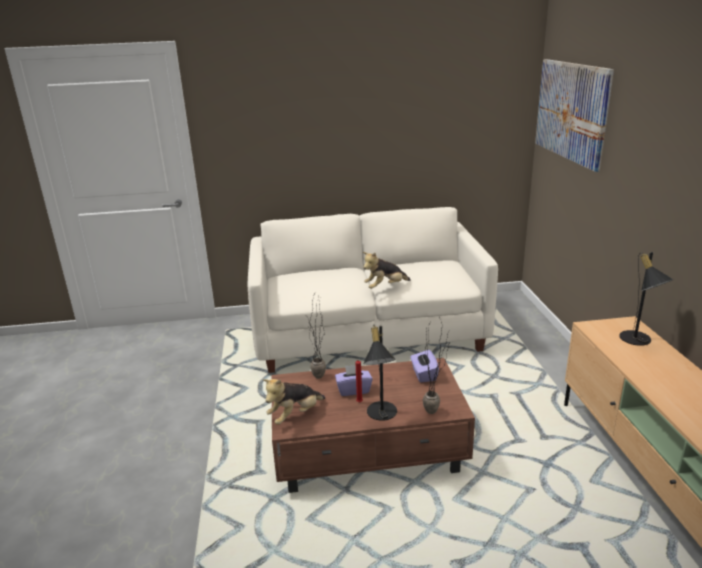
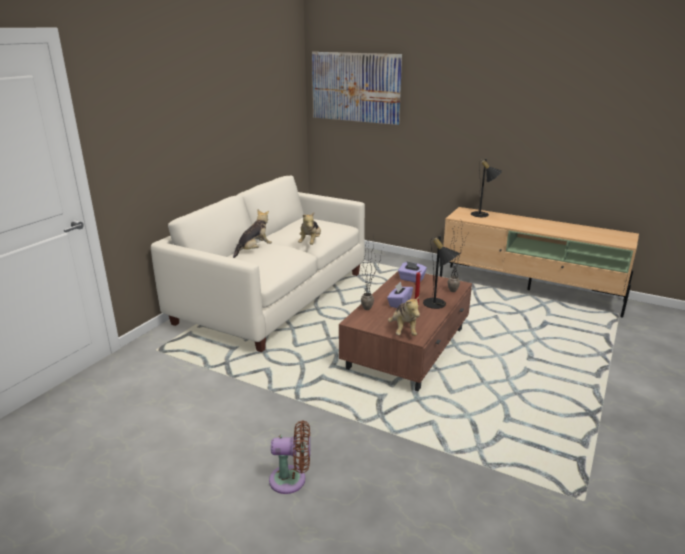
camera: 55 degrees left, 0 degrees up
none -> plush toy [233,210,272,258]
none -> brown fan [269,420,310,494]

